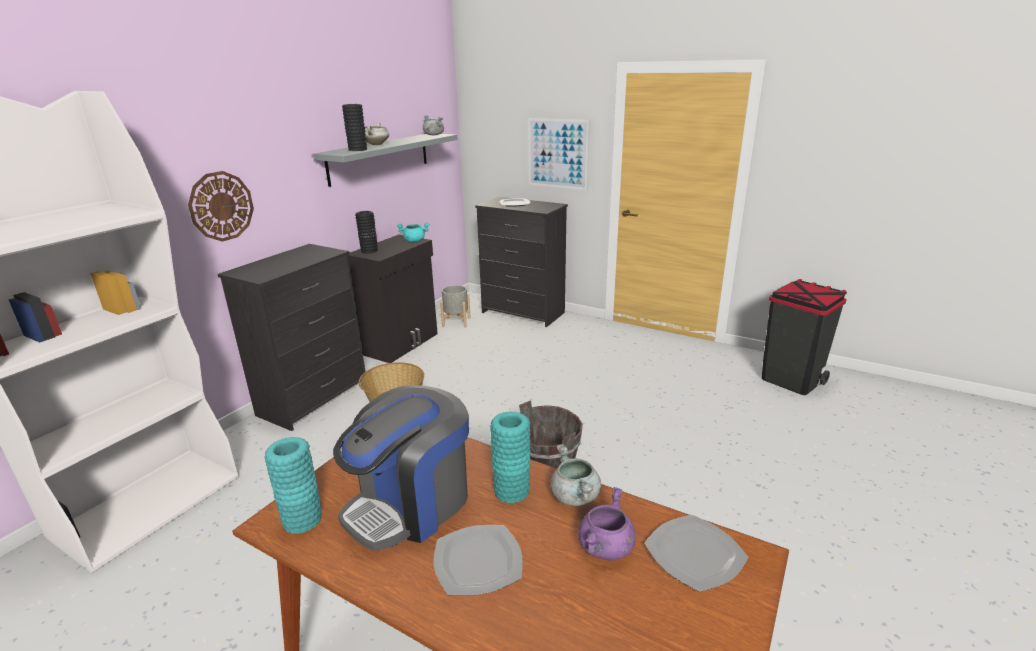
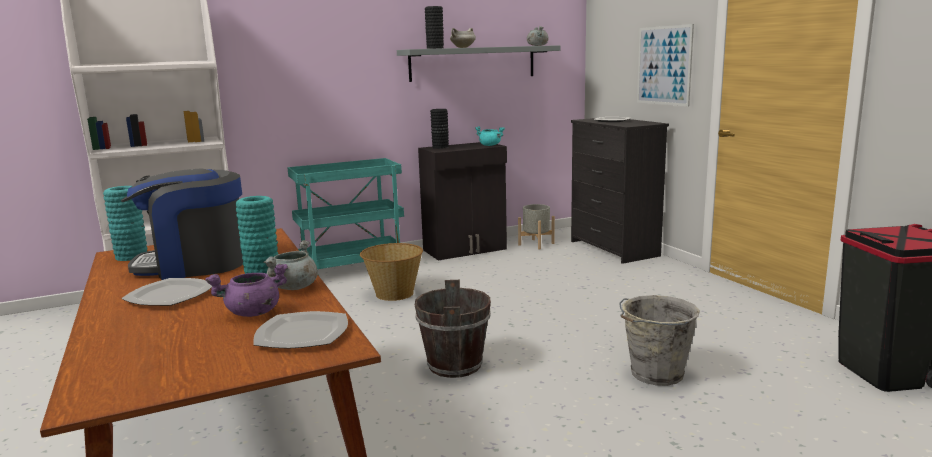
camera: 35 degrees right, 10 degrees down
wall clock [188,171,254,242] -> none
black dresser [218,244,365,431] -> turquoise cart [287,158,404,276]
none -> grey bucket [619,295,700,386]

